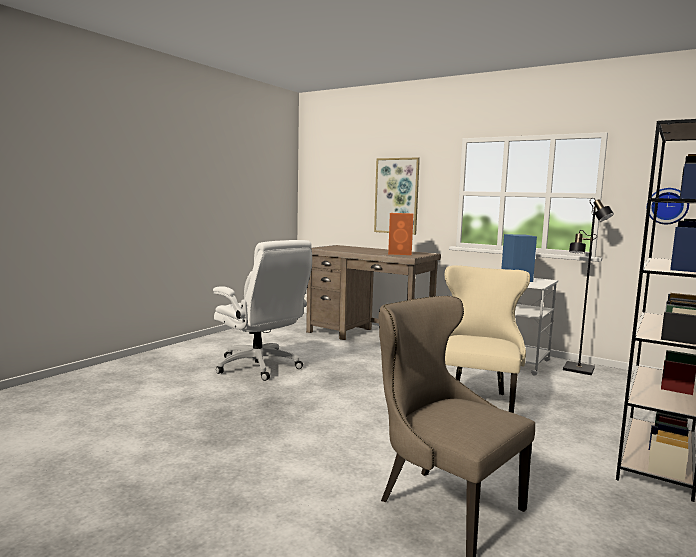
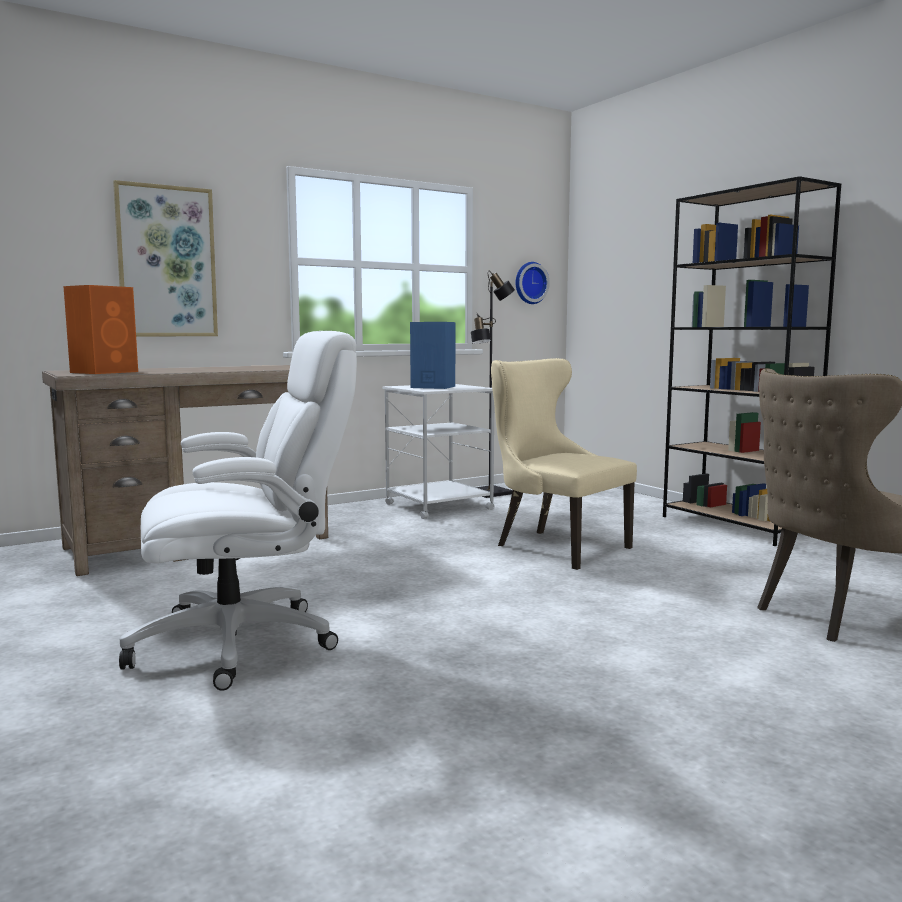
camera: 65 degrees left, 0 degrees up
orange speaker [388,213,414,255] -> orange speaker moved to [63,285,138,374]

